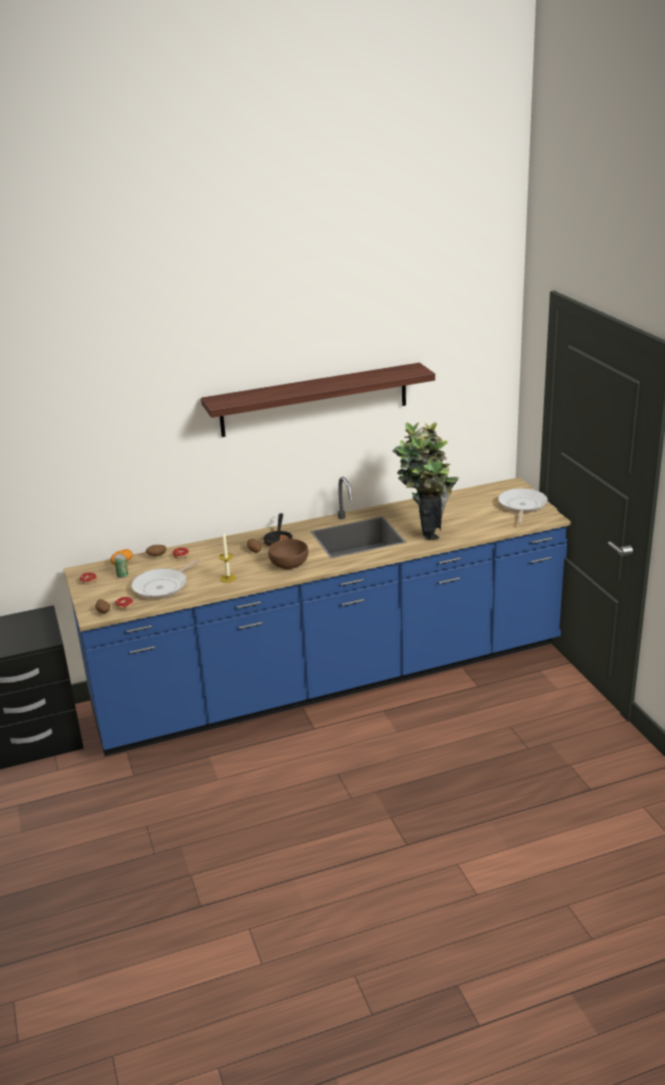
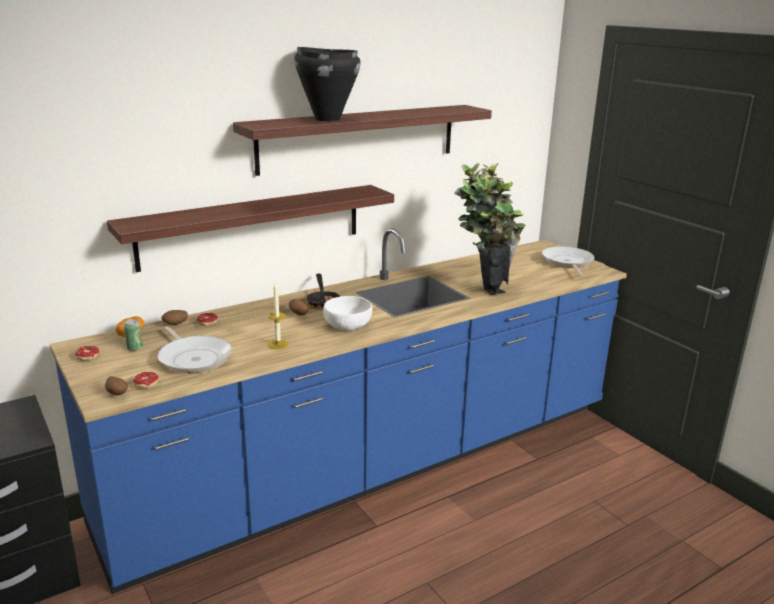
camera: 15 degrees left, 5 degrees down
frying pan [131,559,200,599] -> frying pan turned 60 degrees counterclockwise [158,326,232,373]
brown bowl [268,539,308,569] -> white bowl [323,296,372,331]
none -> shelf [107,185,394,272]
none -> black cooking pot [294,47,361,121]

